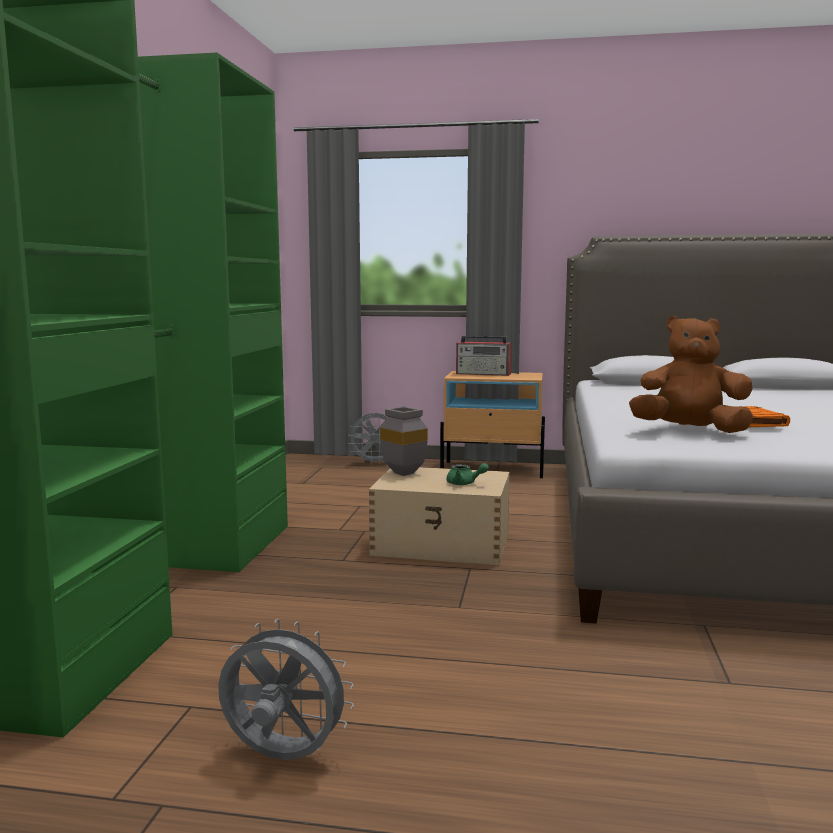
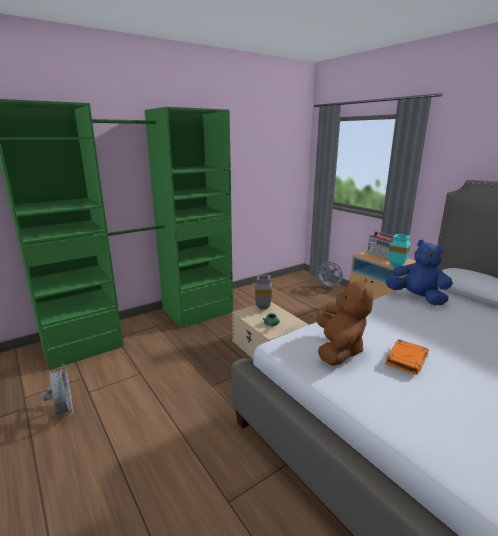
camera: 45 degrees right, 10 degrees up
brown plush toy [629,316,753,433] -> brown plush toy turned 45 degrees clockwise [317,278,373,366]
none -> blue plush toy [385,240,453,305]
none -> turquoise vase [389,234,411,267]

